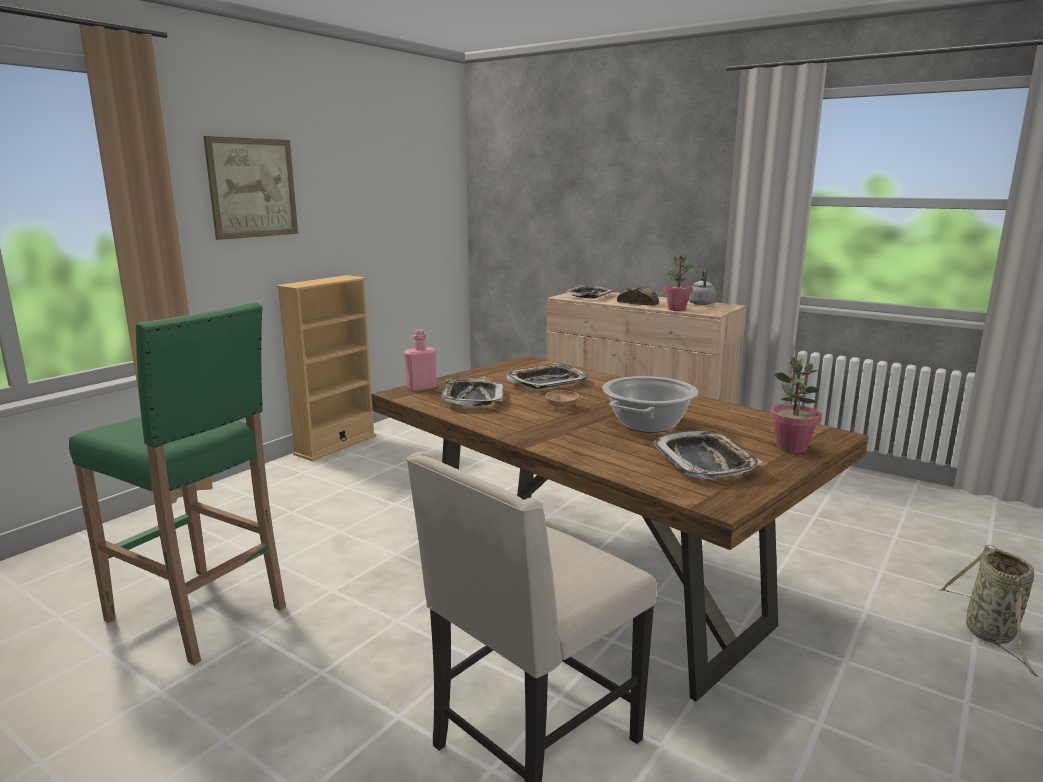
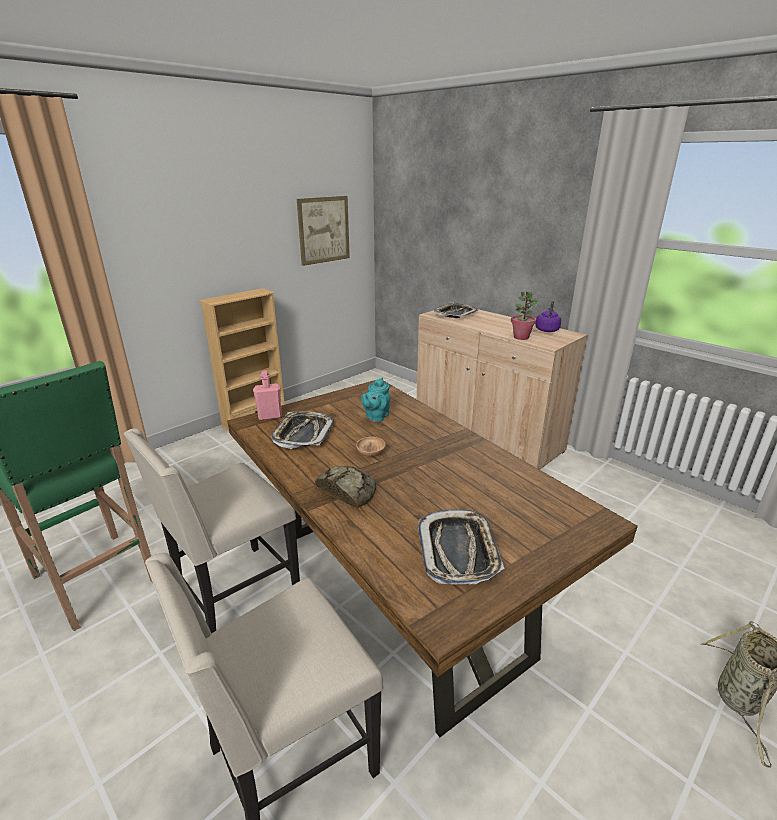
camera: 10 degrees right, 10 degrees up
picture [203,136,298,240] -> picture moved to [297,196,350,266]
tray [506,363,589,389] -> turquoise teapot [361,378,390,422]
cooking pot [602,376,698,433] -> none
bread [617,287,659,306] -> bread moved to [315,466,376,508]
grey kettle [688,269,716,305] -> purple kettle [536,300,561,332]
potted plant [770,357,822,453] -> none
none -> beige chair [124,428,300,633]

